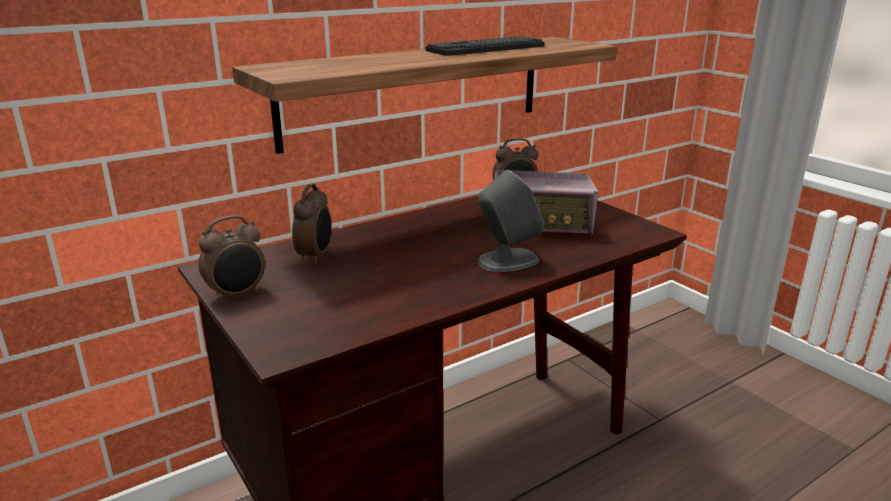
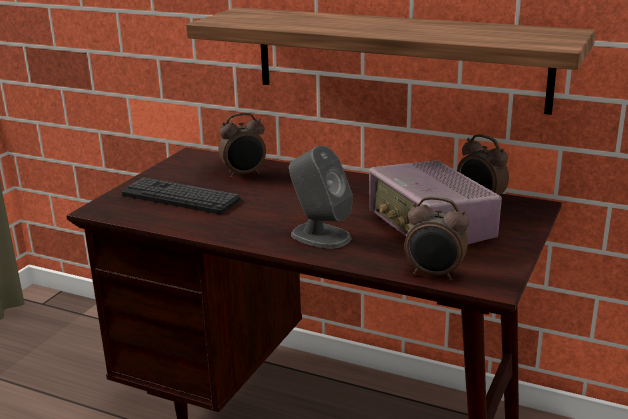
camera: 60 degrees right, 0 degrees up
alarm clock [198,215,265,303] -> alarm clock moved to [404,196,469,281]
keyboard [426,36,545,56] -> keyboard moved to [121,177,241,214]

